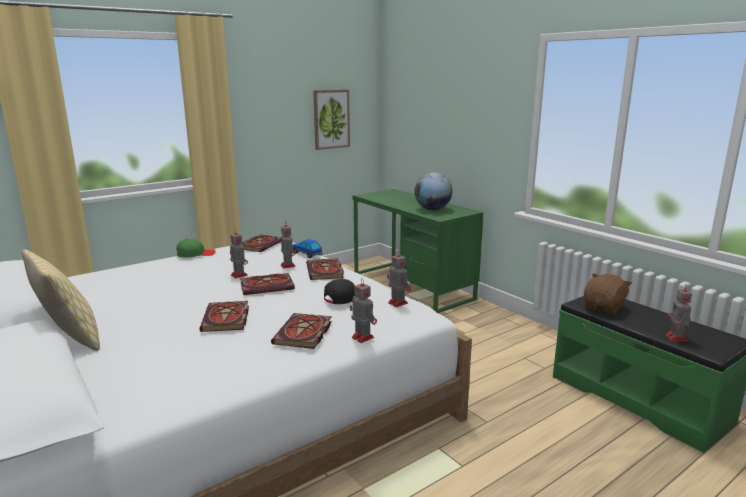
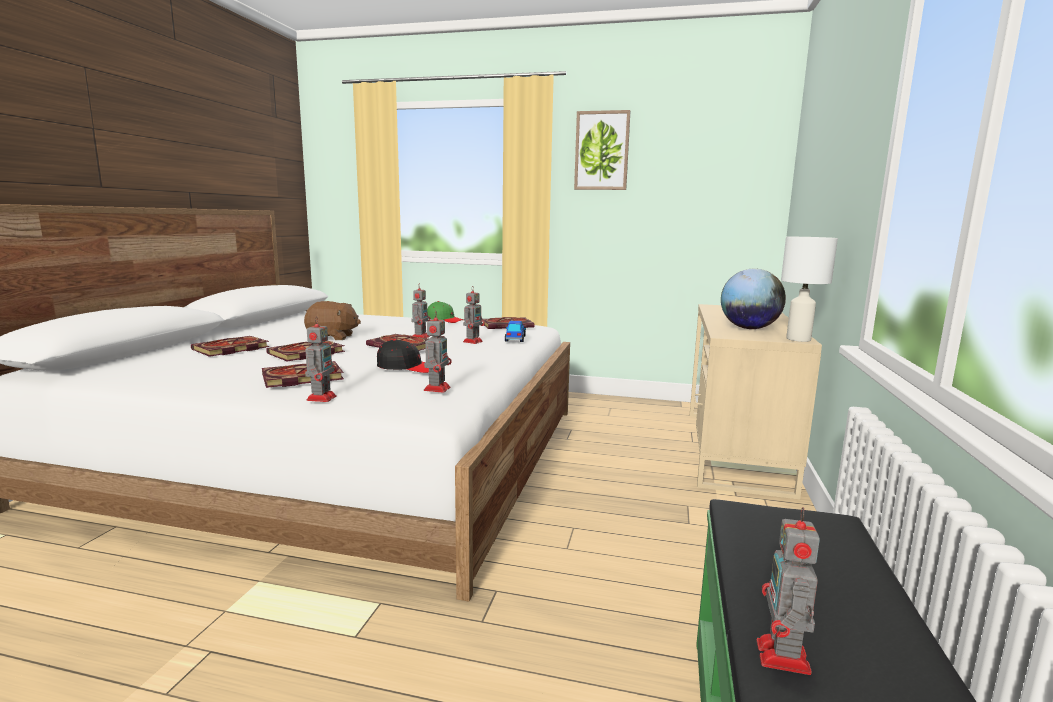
camera: 50 degrees right, 5 degrees down
pillow [22,249,100,351] -> none
book [306,258,344,280] -> book moved to [191,336,269,357]
picture [313,90,350,150] -> picture moved to [574,110,630,190]
green desk [353,189,483,313] -> beige desk [690,304,822,499]
brown plush toy [584,273,632,315] -> brown plush toy moved to [304,301,361,340]
toy robot [666,284,692,342] -> toy robot turned 45 degrees counterclockwise [756,507,820,675]
none -> white table lamp [781,237,838,342]

